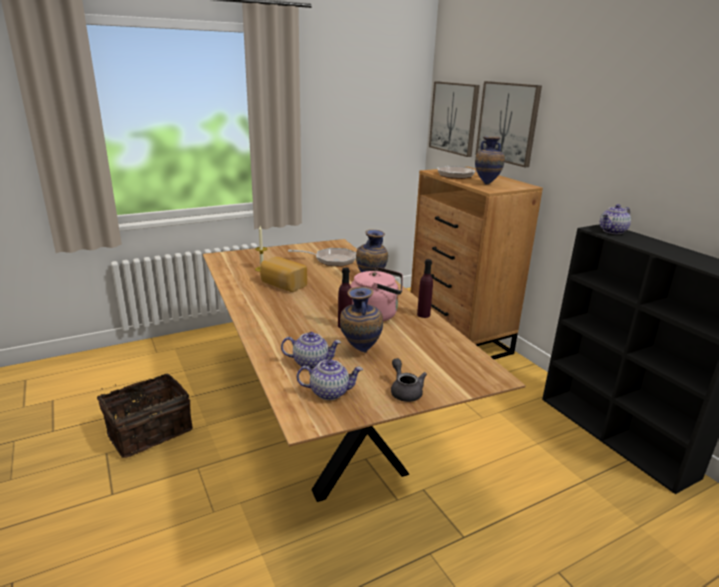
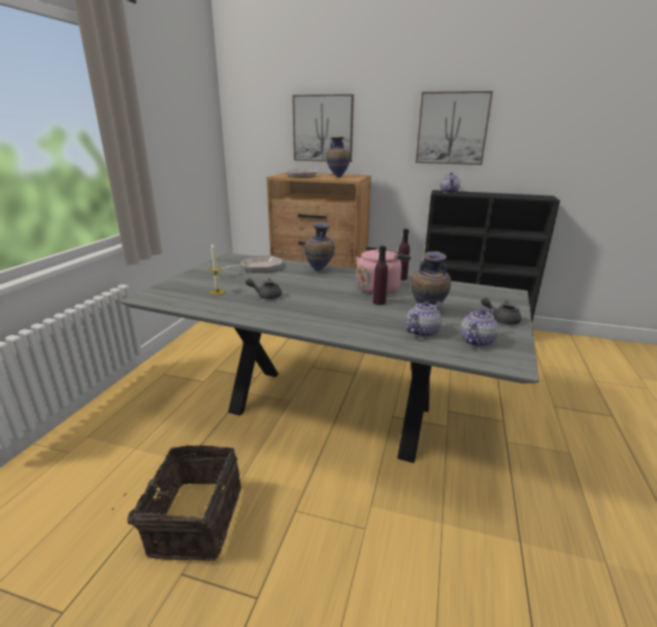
camera: 45 degrees left, 0 degrees up
brown dining table [203,239,526,502] -> grey dining table [120,253,539,463]
bread [260,257,307,292] -> grey teapot [246,278,282,299]
picture [429,81,480,157] -> picture moved to [416,91,493,165]

